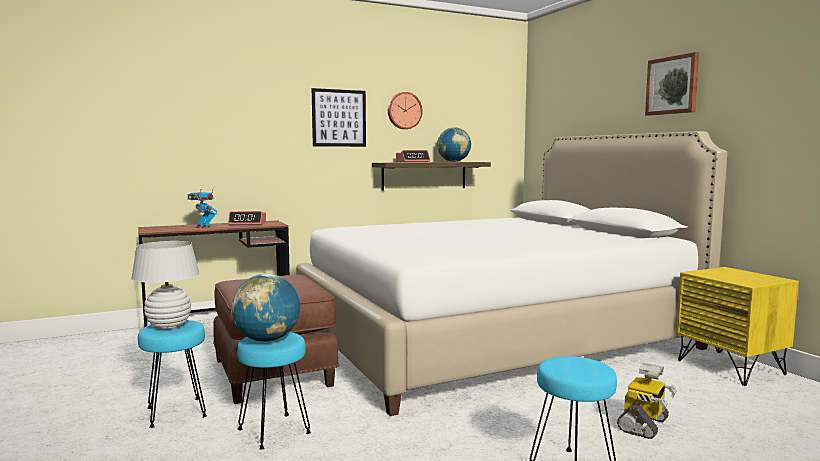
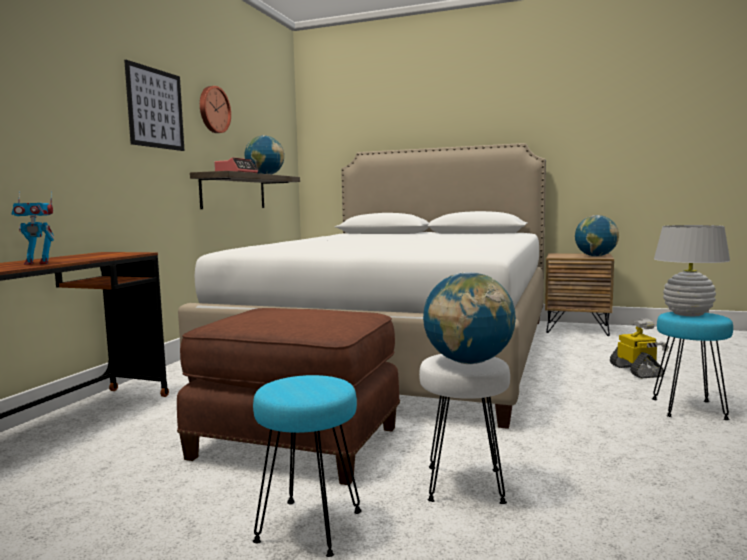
camera: 45 degrees left, 0 degrees up
white table lamp [131,241,200,329] -> white table lamp moved to [654,225,730,316]
alarm clock [228,211,266,225] -> none
turquoise stool [237,332,311,449] -> white stool [419,354,510,504]
picture [645,52,699,116] -> none
yellow nightstand [676,267,799,386] -> brown nightstand [545,253,614,336]
none -> globe [575,215,619,257]

